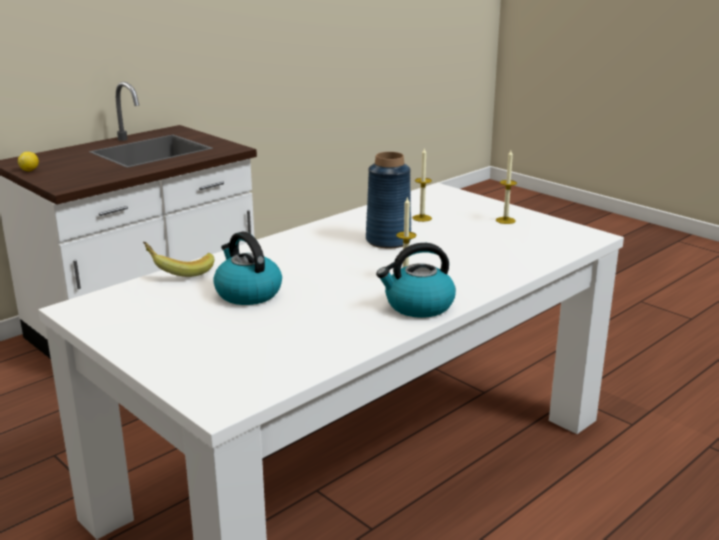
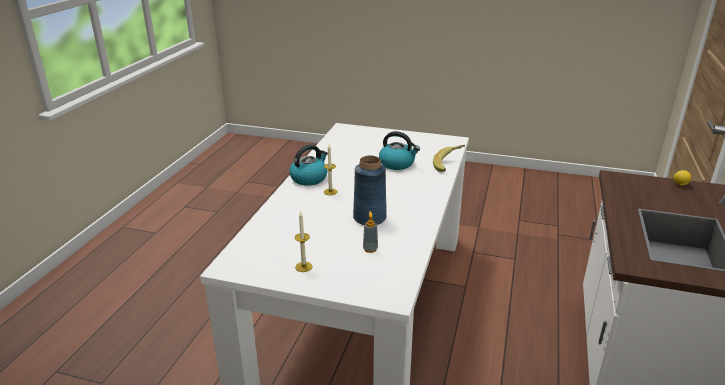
camera: 150 degrees right, 5 degrees up
candle [413,148,432,222] -> soap dispenser [363,211,378,253]

